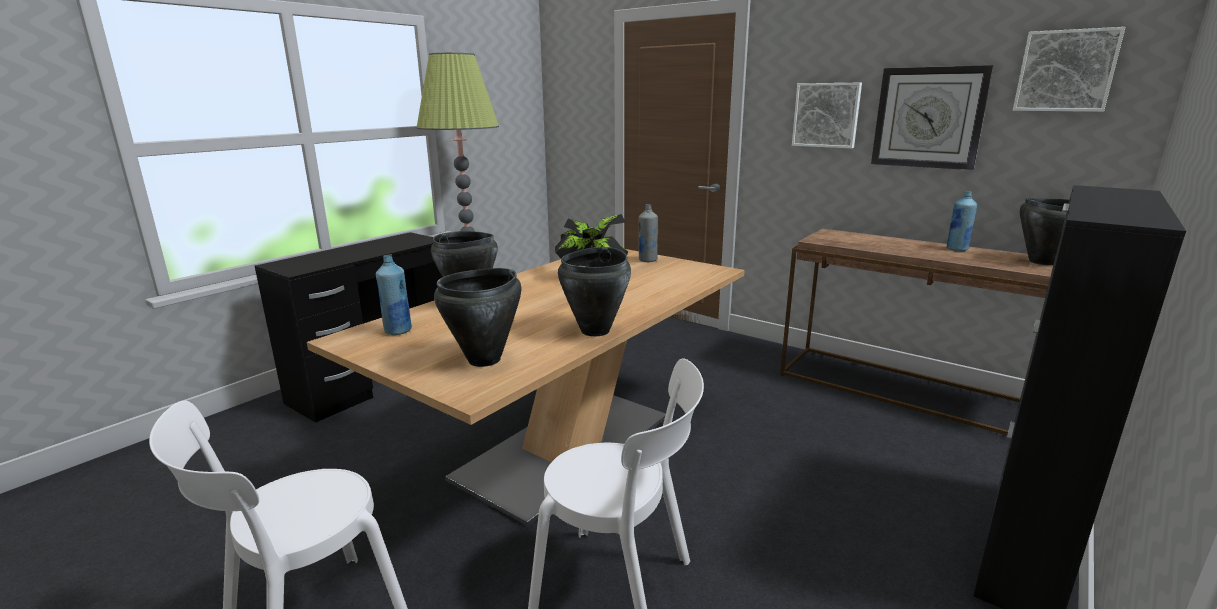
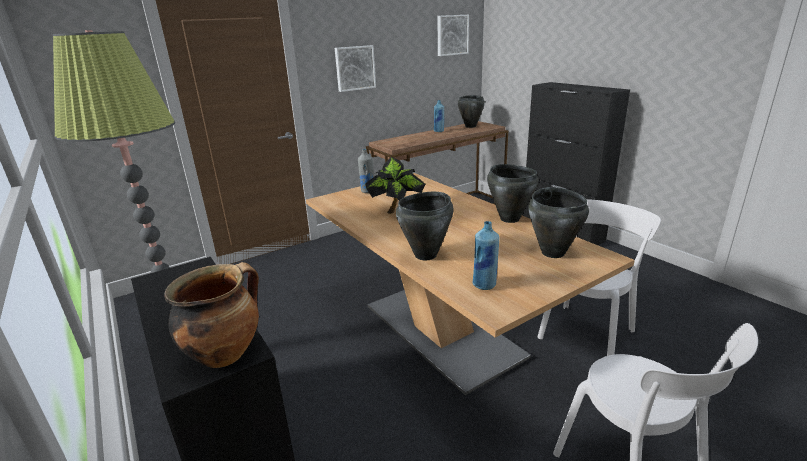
camera: 70 degrees left, 5 degrees up
wall clock [871,65,994,170] -> none
none -> cooking pot [164,262,259,368]

